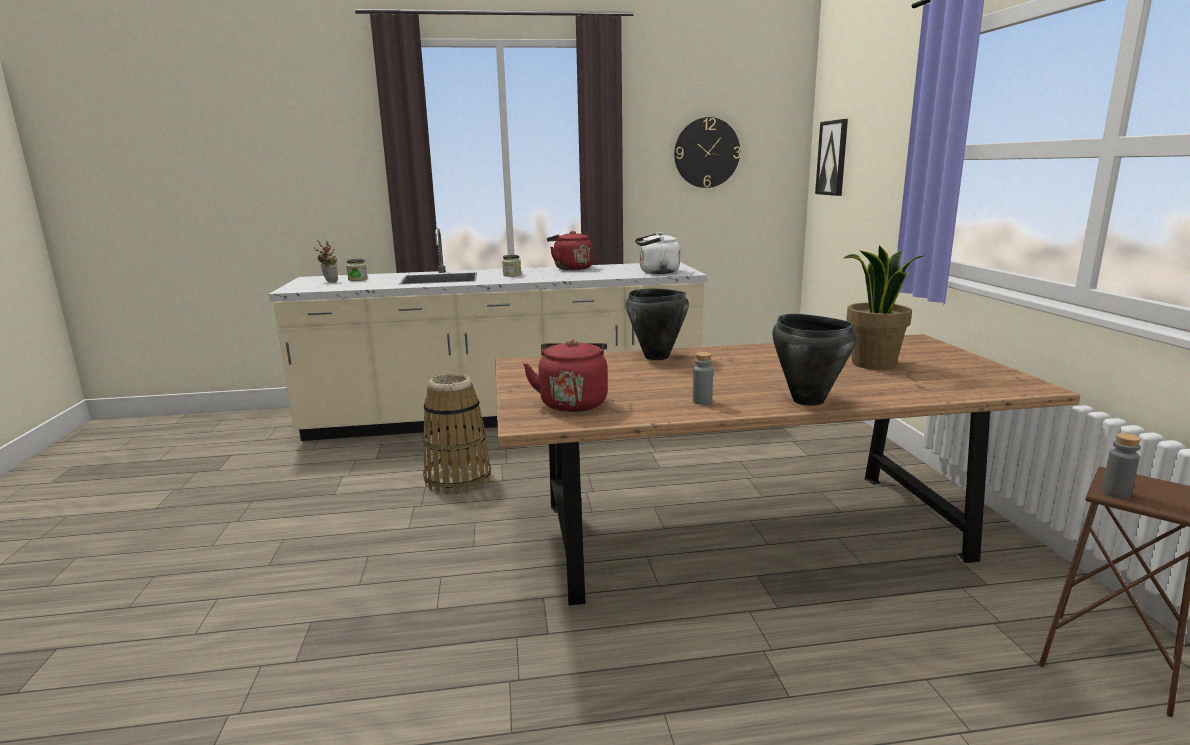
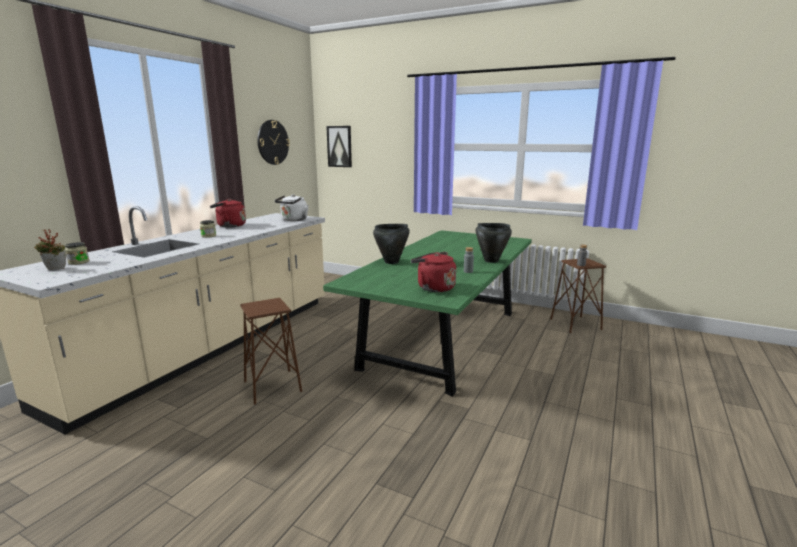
camera: 55 degrees left, 0 degrees up
basket [422,373,491,494] -> brown stool [240,298,302,405]
brown dining table [495,334,1080,606] -> green dining table [323,230,532,397]
potted plant [843,245,925,370] -> none

